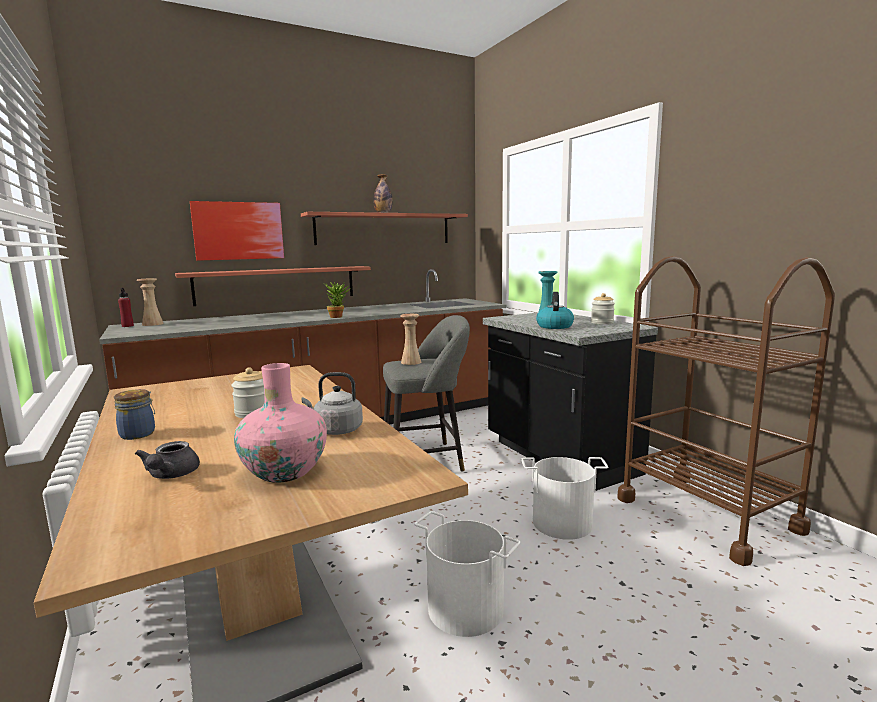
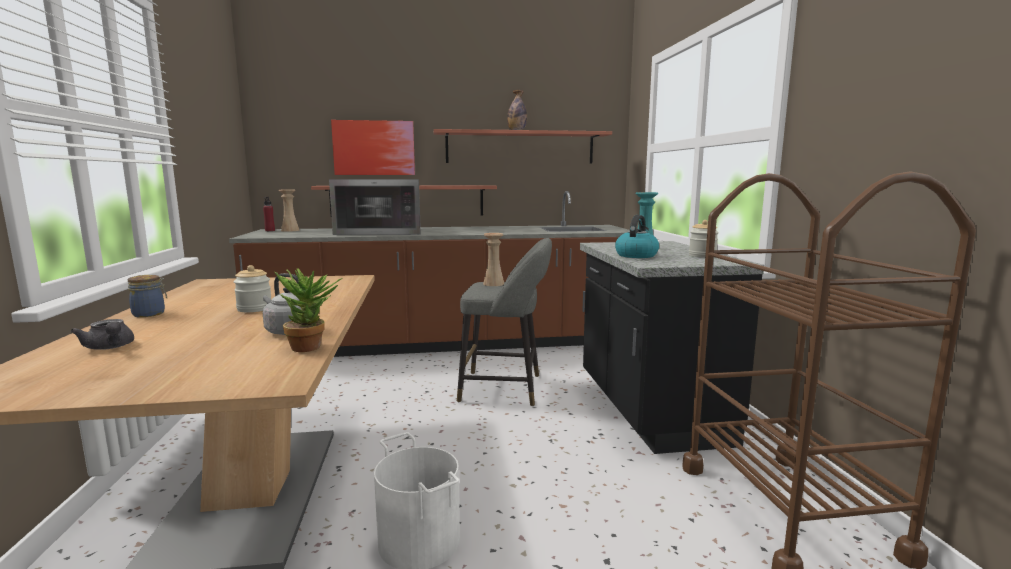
camera: 20 degrees right, 0 degrees up
grey teapot [135,441,200,479] -> grey teapot turned 60 degrees counterclockwise [70,319,134,350]
pink vase [234,363,327,483] -> none
potted plant [323,282,351,318] -> potted plant moved to [275,268,343,352]
white bucket [521,457,608,540] -> none
none -> microwave [329,179,421,235]

